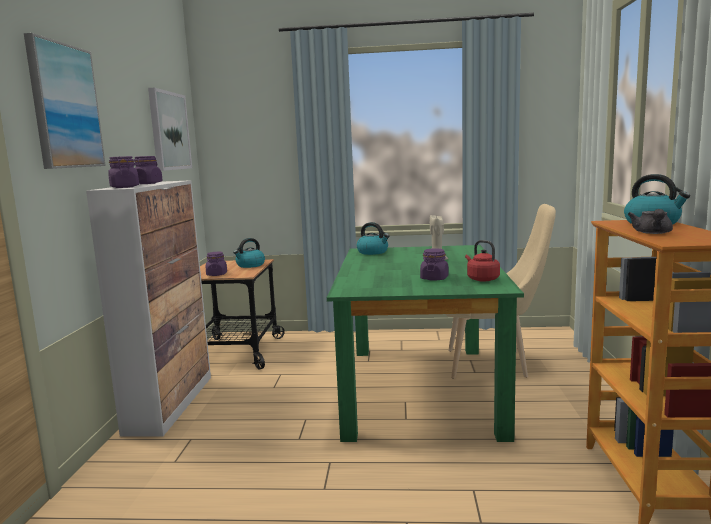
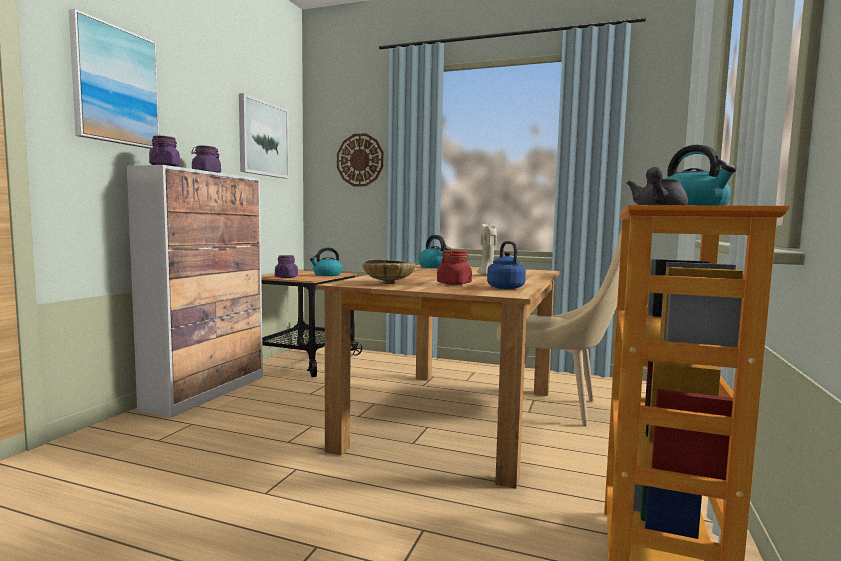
camera: 15 degrees right, 5 degrees down
green dining table [327,245,524,442] -> brown dining table [316,264,560,489]
purple jar [420,248,449,281] -> red jar [437,250,472,285]
red kettle [465,240,500,282] -> blue kettle [487,241,526,289]
none -> wall clock [337,133,384,186]
none -> beige bowl [362,259,416,284]

